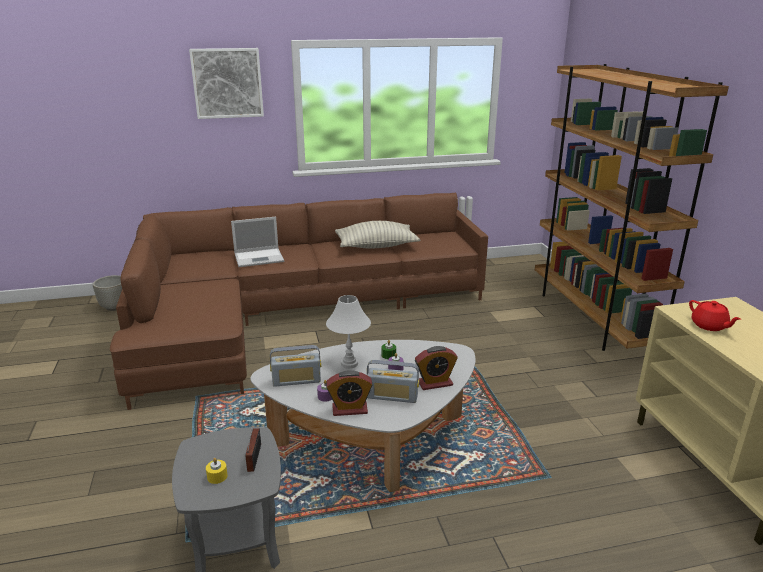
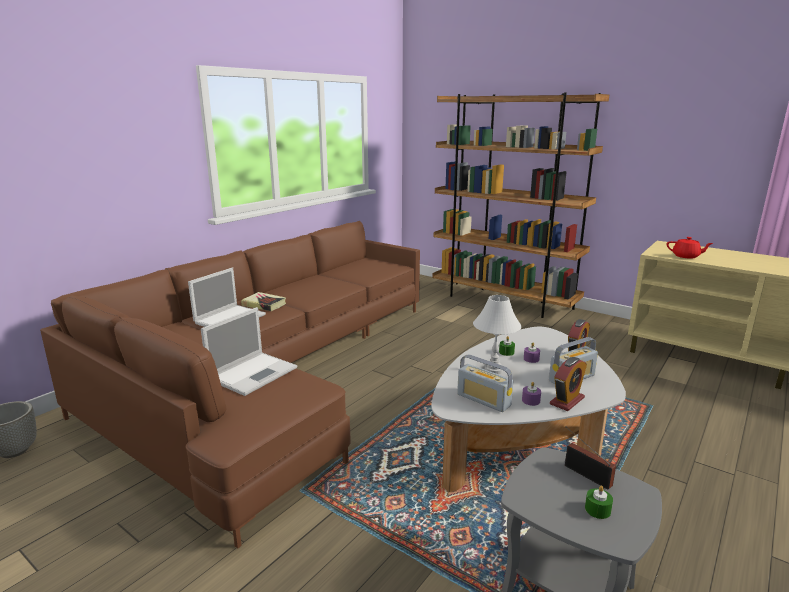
camera: 40 degrees left, 5 degrees down
picture [189,48,264,119] -> none
yellow candle [206,458,228,484] -> green candle [585,486,613,519]
radio [270,345,321,387] -> radio turned 90 degrees clockwise [457,354,513,412]
pillow [335,221,421,249] -> none
none -> laptop [201,307,297,396]
none -> book [241,292,286,311]

